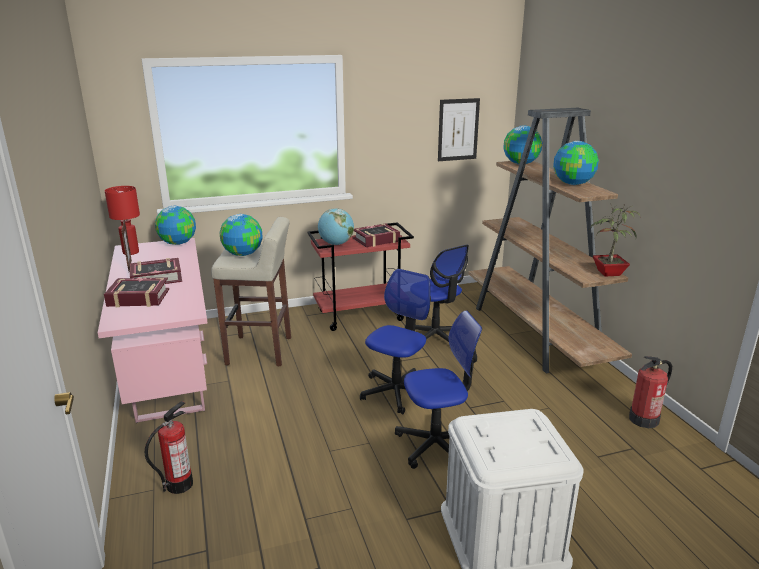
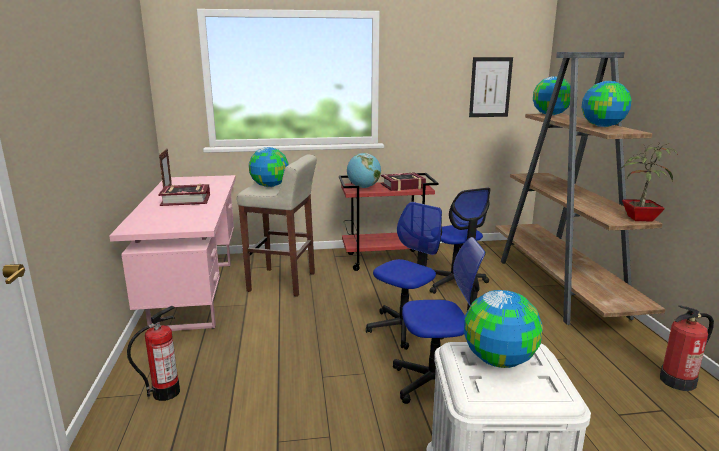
camera: 10 degrees right, 5 degrees down
book [104,277,169,307] -> none
red table lamp [105,186,140,255] -> none
globe [155,206,196,245] -> globe moved to [464,290,543,368]

